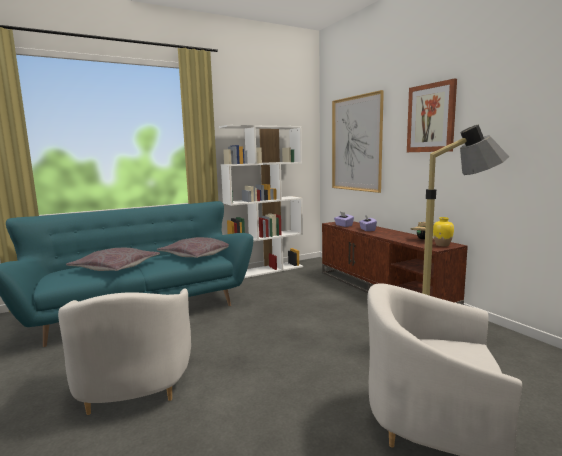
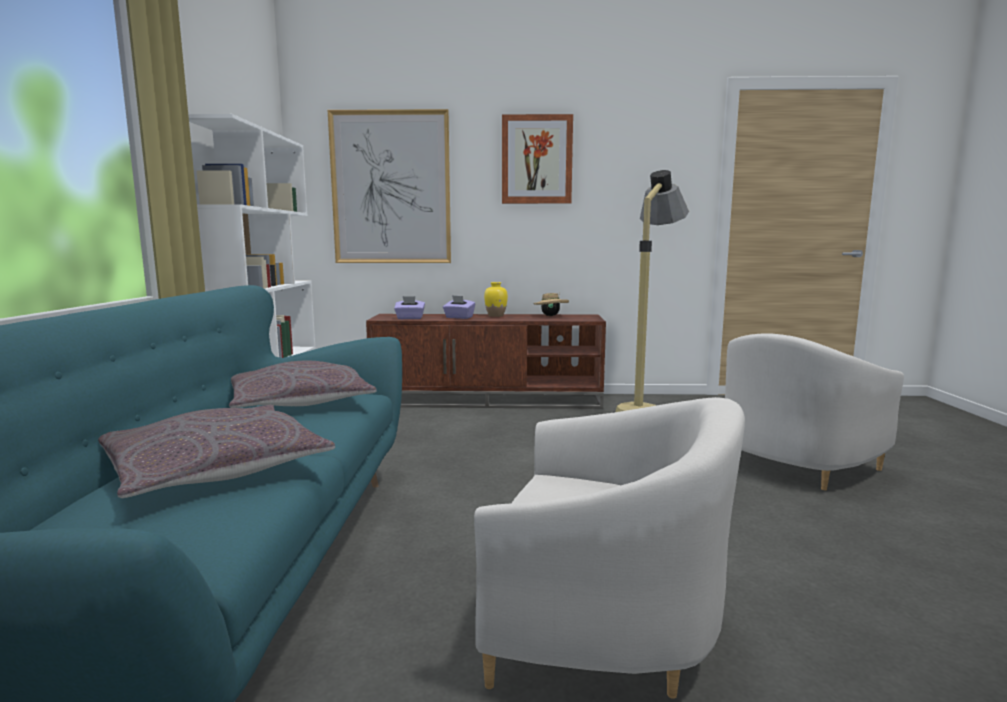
camera: 60 degrees left, 0 degrees up
yellow vase [433,217,454,247] -> yellow vase moved to [484,282,508,317]

